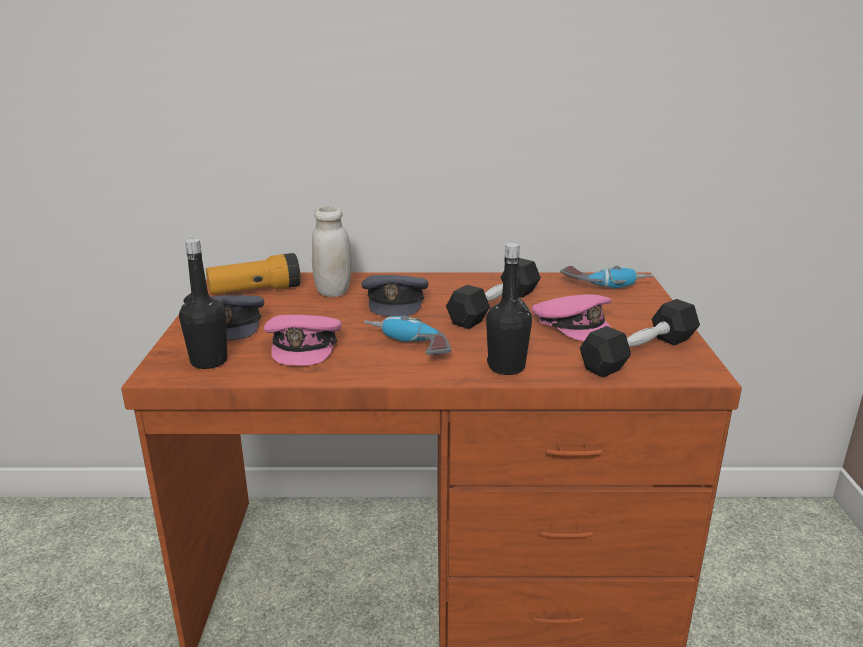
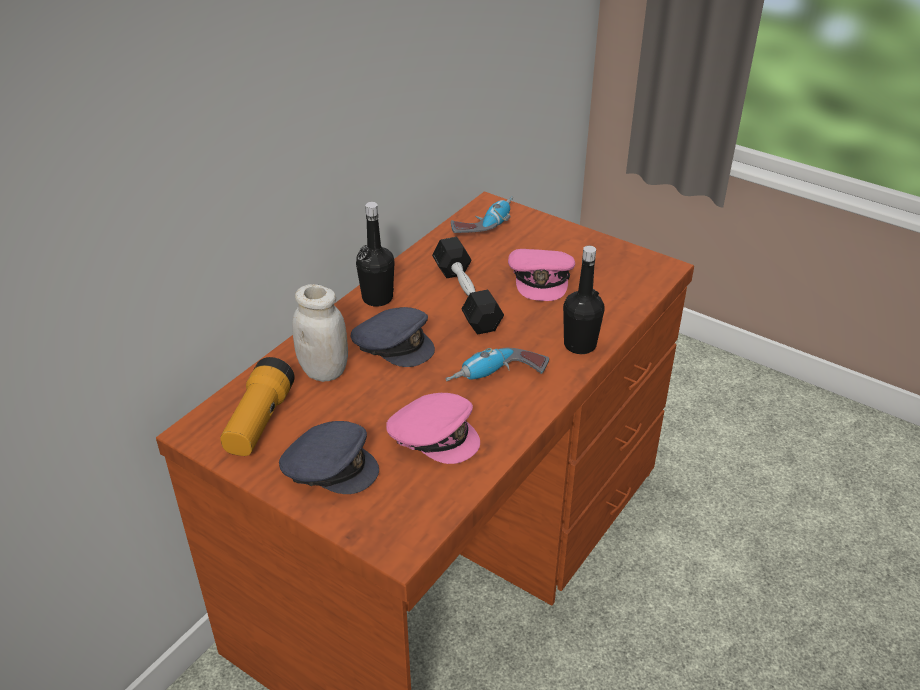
camera: 55 degrees left, 15 degrees up
black bottle [179,238,227,369] -> black bottle moved to [356,202,395,307]
pink cap [532,294,612,341] -> pink cap turned 90 degrees clockwise [508,249,575,301]
black dumbbell [580,299,700,378] -> none

